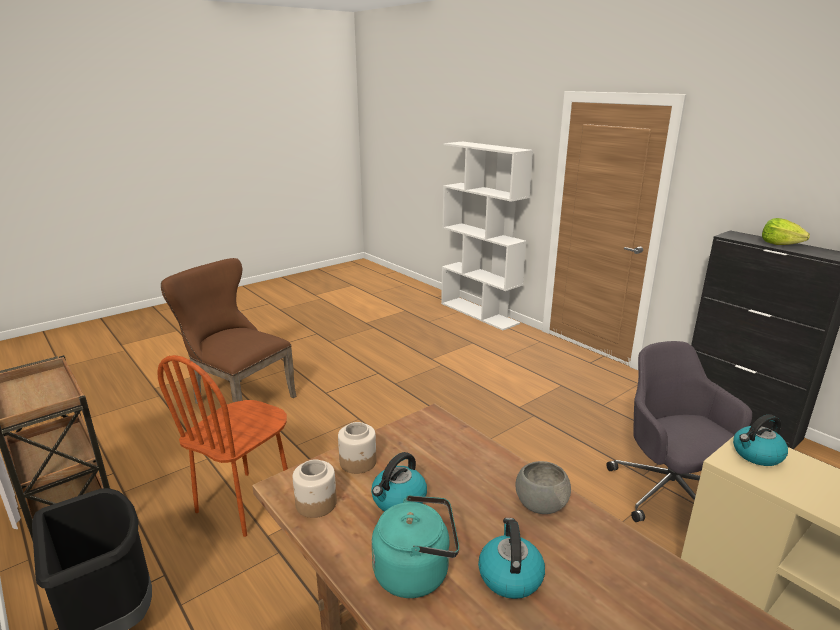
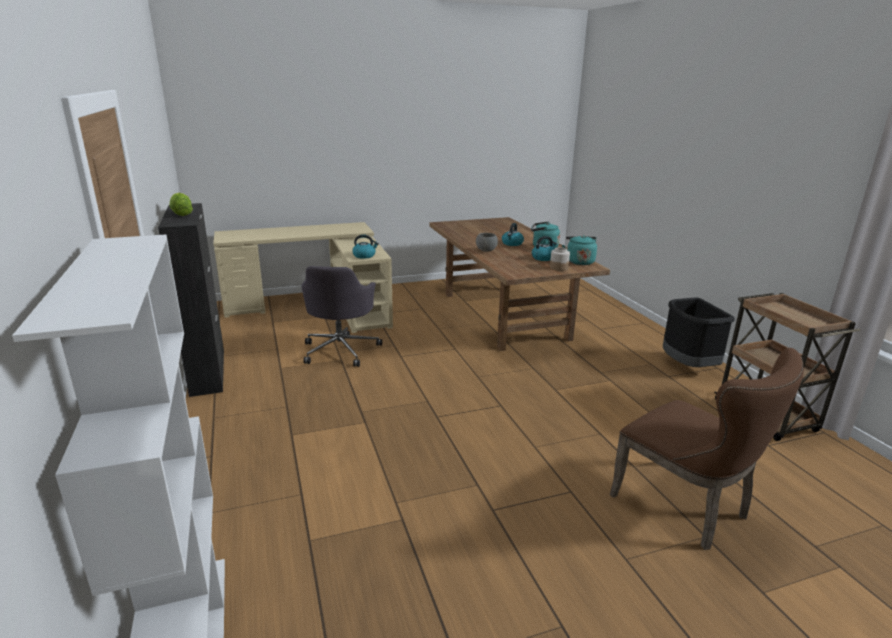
camera: 160 degrees left, 0 degrees up
brown chair [157,355,288,537] -> none
jar [293,459,337,518] -> turquoise kettle [562,235,597,265]

